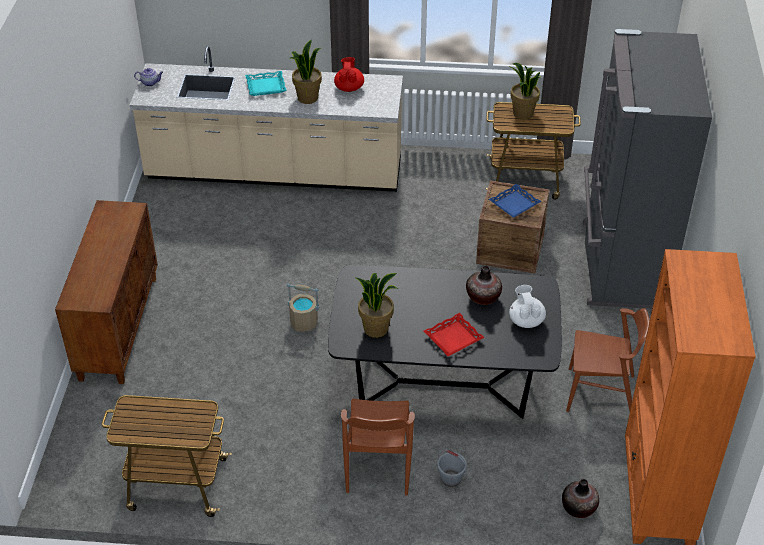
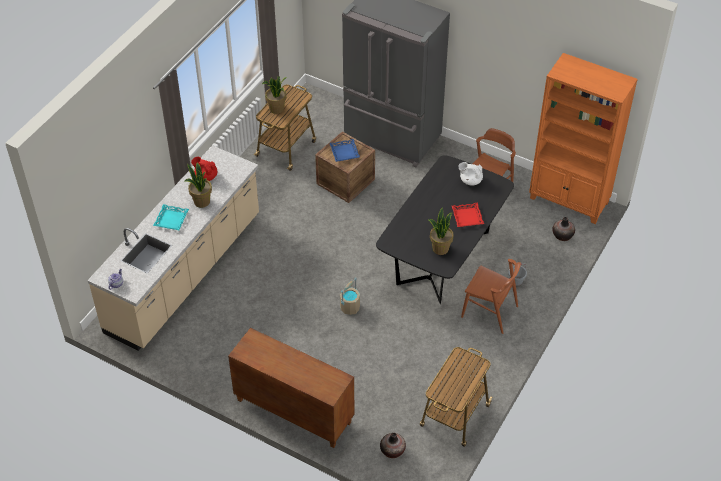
camera: 65 degrees left, 5 degrees up
vase [466,266,502,305] -> vase moved to [380,433,406,458]

